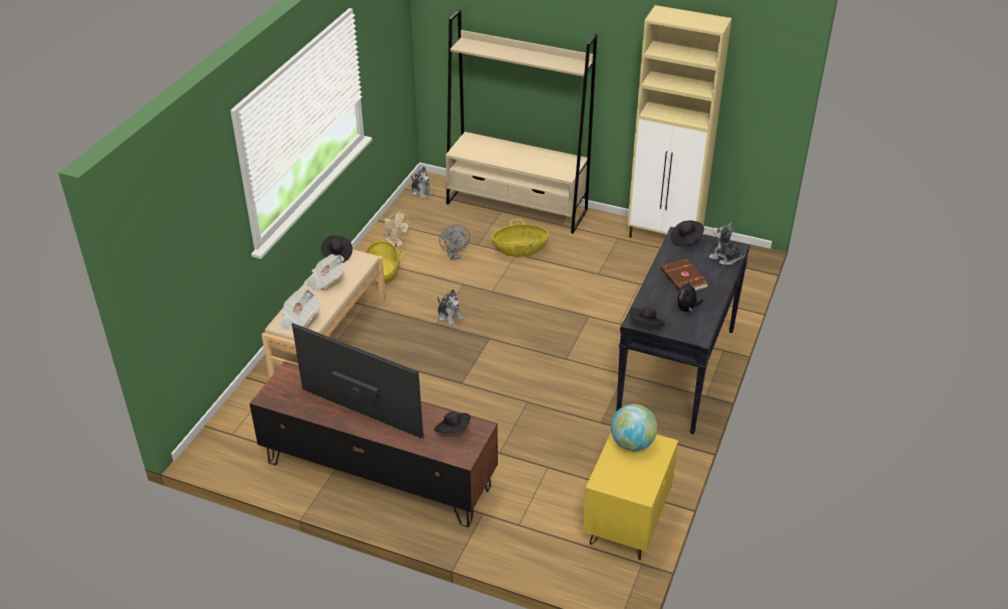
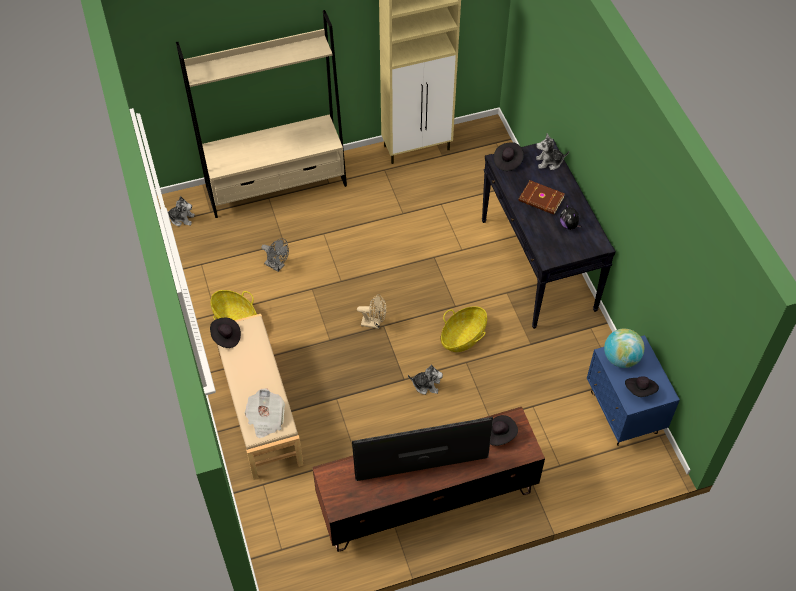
camera: 40 degrees left, 15 degrees up
newspaper [304,254,344,292] -> none
beige fan [384,212,410,248] -> beige fan moved to [357,294,386,329]
plush toy [438,289,464,326] -> plush toy moved to [408,364,443,395]
basket [492,219,549,257] -> basket moved to [441,306,487,352]
yellow nightstand [583,433,678,560] -> blue nightstand [587,335,680,446]
black hat [630,307,665,326] -> black hat moved to [625,376,659,397]

